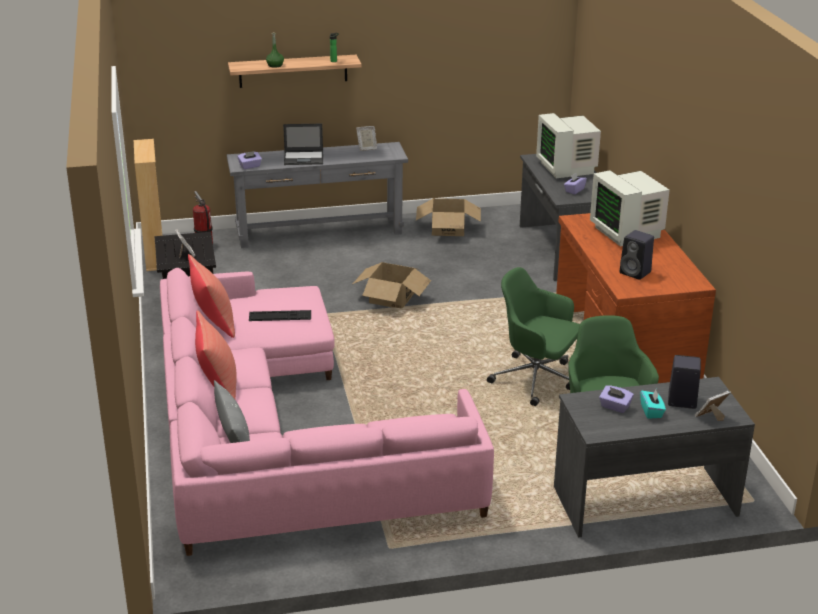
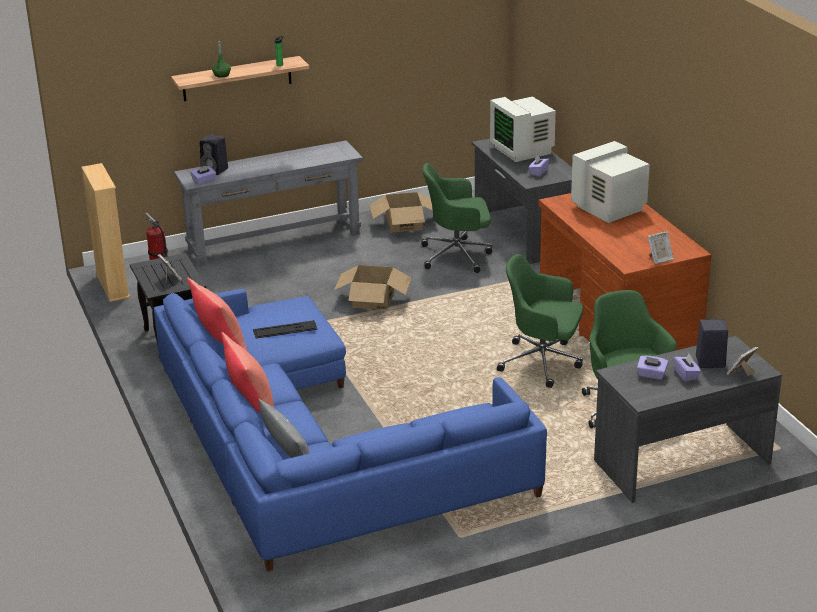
camera: 10 degrees left, 0 degrees up
pink sofa [160,268,494,556] -> blue sofa [154,289,547,572]
laptop [283,124,323,165] -> none
picture frame [356,126,377,151] -> picture frame moved to [647,231,674,264]
monitor [590,170,669,246] -> monitor turned 90 degrees clockwise [571,141,650,223]
black speaker [620,230,654,280] -> black speaker moved to [200,134,228,175]
turquoise tissue box [640,390,666,419] -> purple tissue box [673,353,701,382]
none -> green office chair [421,163,493,273]

